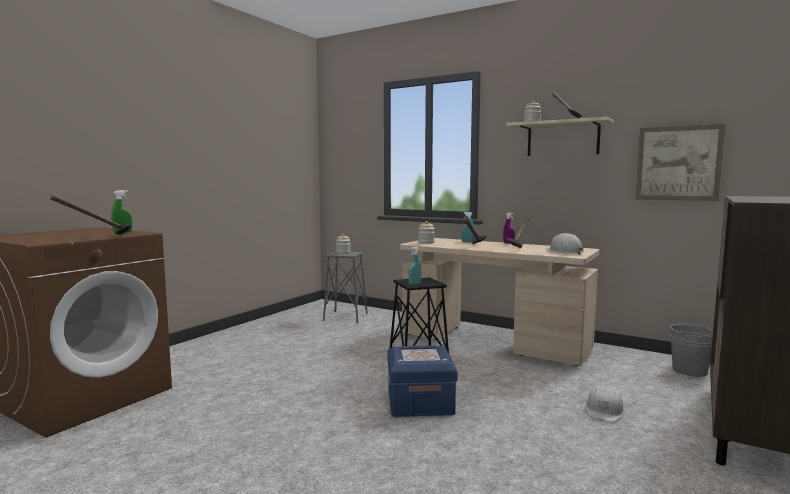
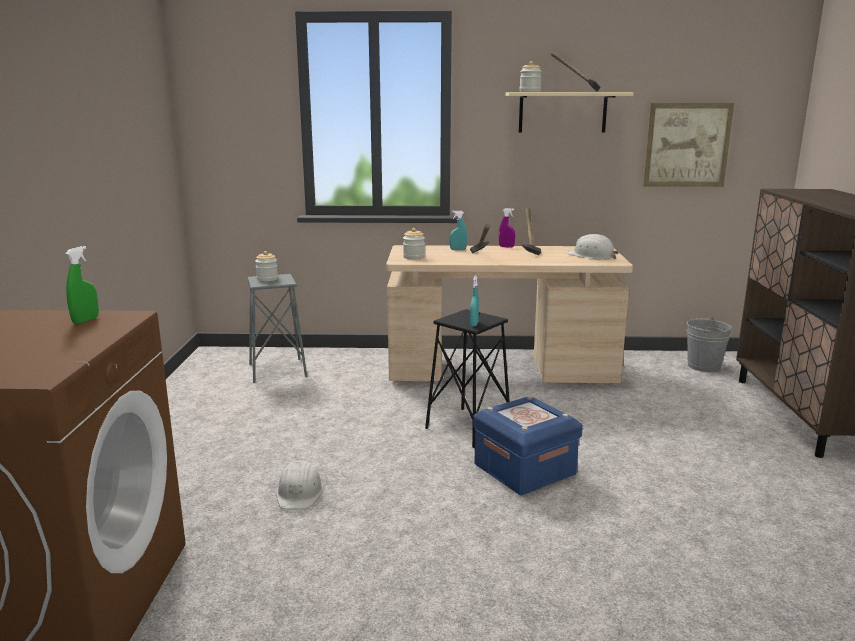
camera: 30 degrees left, 10 degrees up
hammer [50,194,132,235] -> none
white hard hat [585,384,625,422] -> white hard hat moved to [277,460,323,509]

